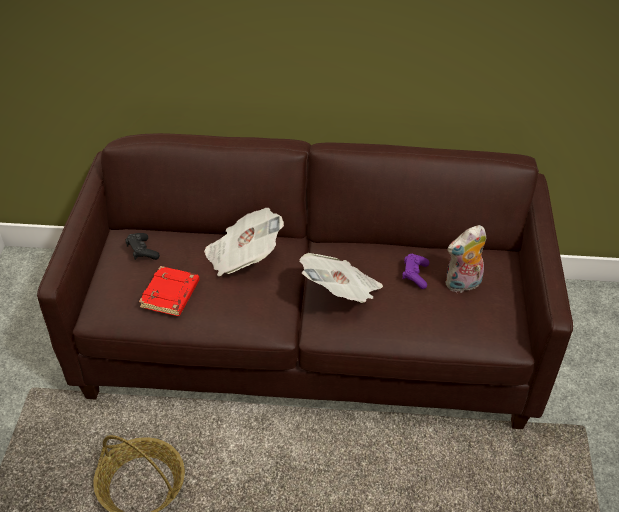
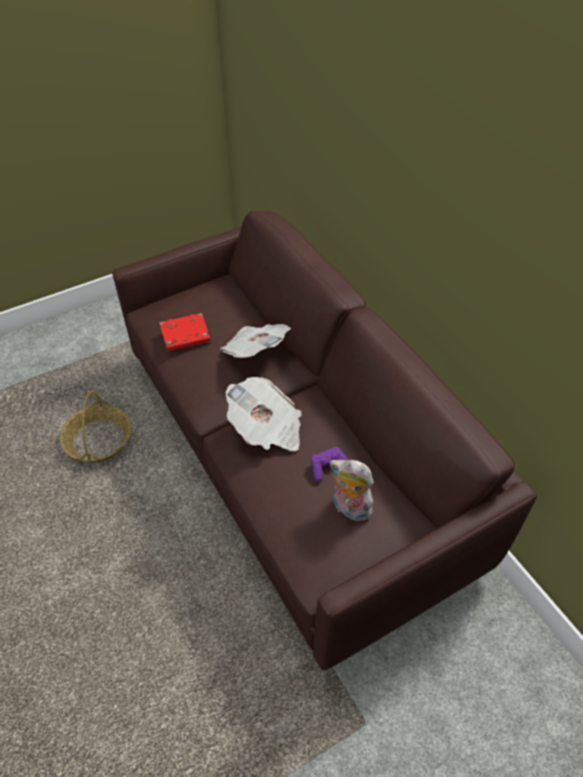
camera: 55 degrees right, 5 degrees up
black game controller [125,233,160,260] -> none

